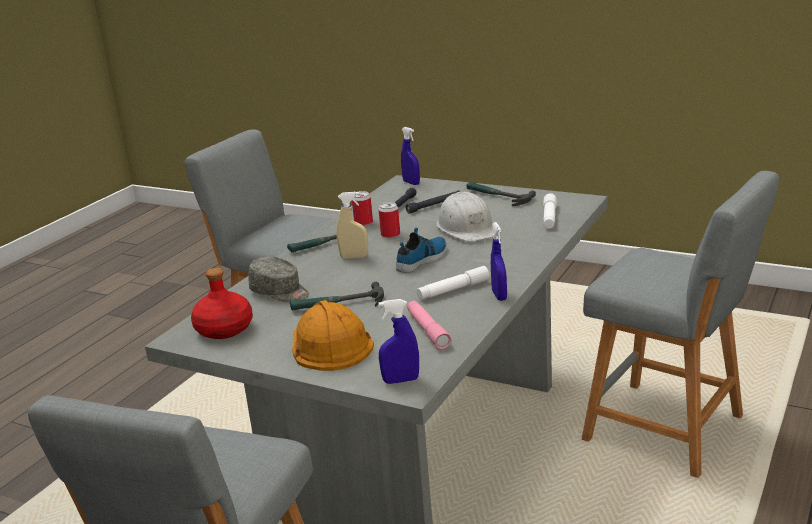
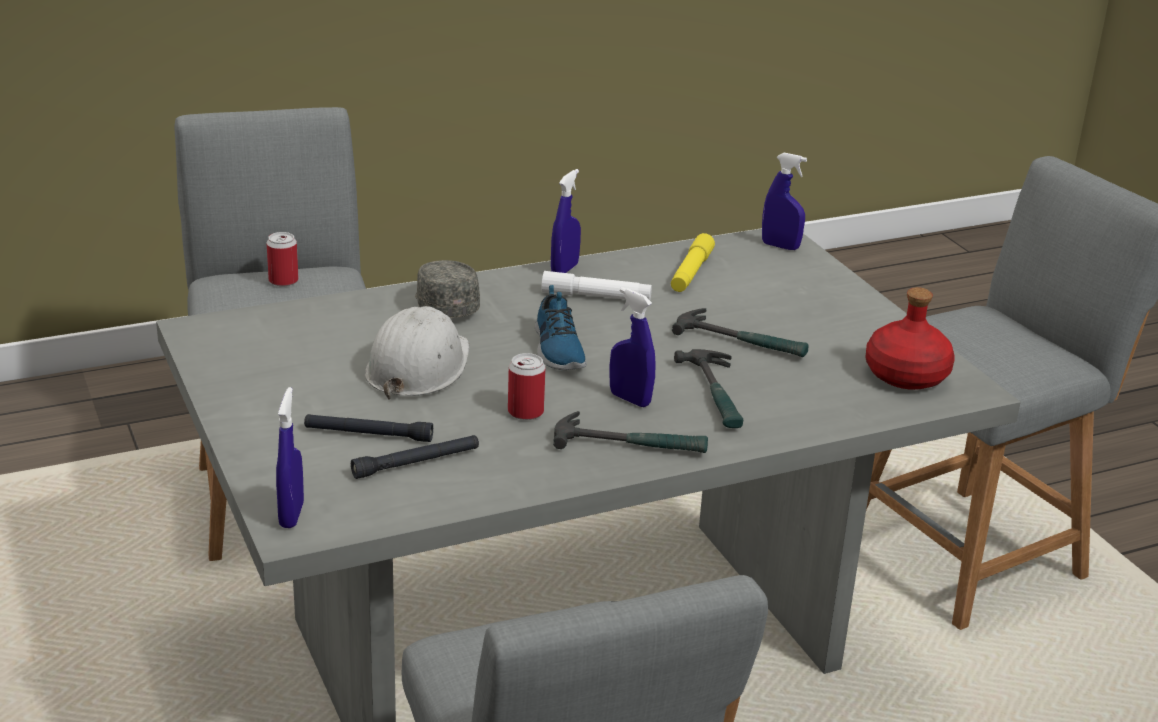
camera: 145 degrees left, 5 degrees up
grey cap [248,256,309,302] -> grey cap moved to [415,260,480,318]
orange hard hat [292,300,374,371] -> none
beige spray bottle [336,192,368,259] -> blue spray bottle [609,287,656,407]
can [352,191,373,226] -> can moved to [266,232,299,286]
shoe [396,227,447,273] -> shoe turned 90 degrees counterclockwise [535,285,587,370]
pink flashlight [407,301,451,349] -> yellow flashlight [671,233,715,292]
hammer [467,181,536,206] -> hammer moved to [674,349,743,428]
white flashlight [543,193,557,229] -> none

